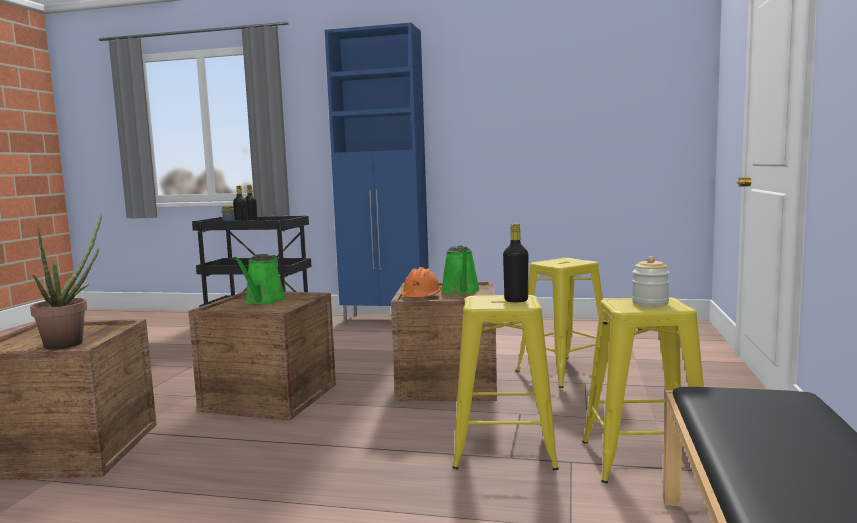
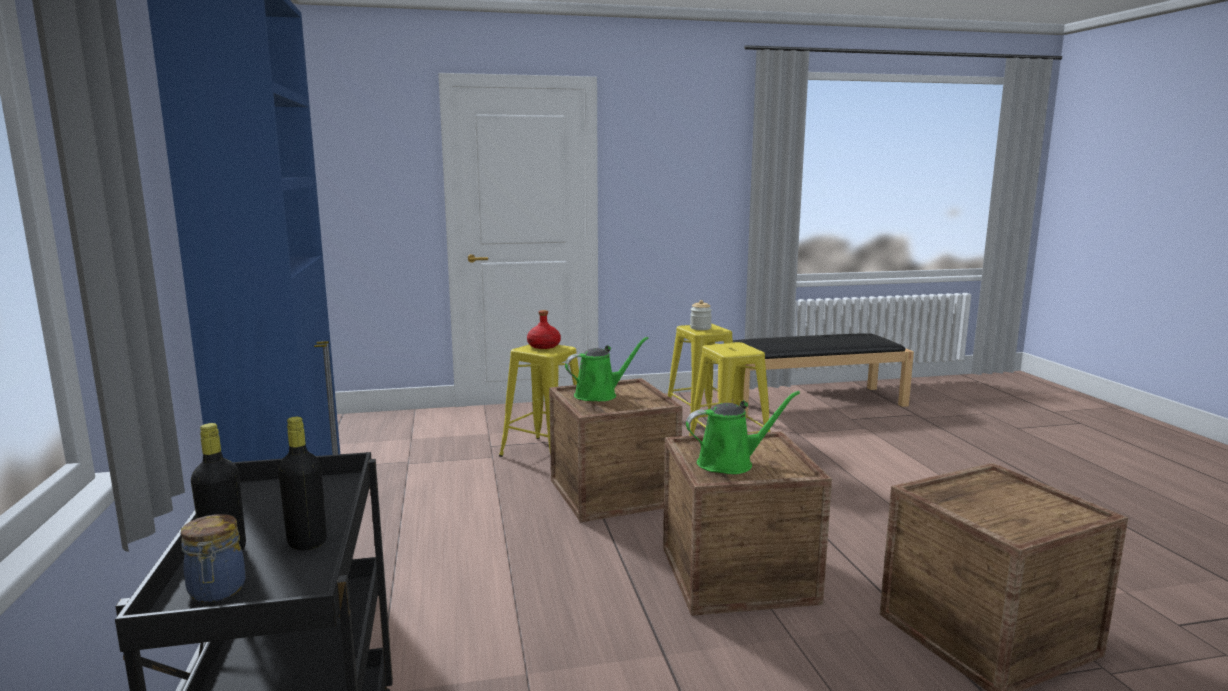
camera: 115 degrees left, 5 degrees up
potted plant [30,213,102,349] -> none
orange hard hat [401,267,441,297] -> none
black bottle [503,224,528,302] -> none
none -> red bottle [527,310,561,349]

